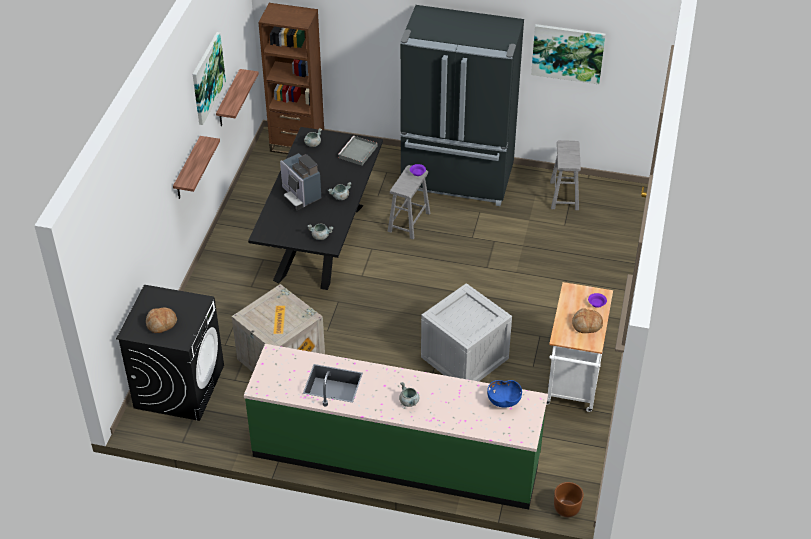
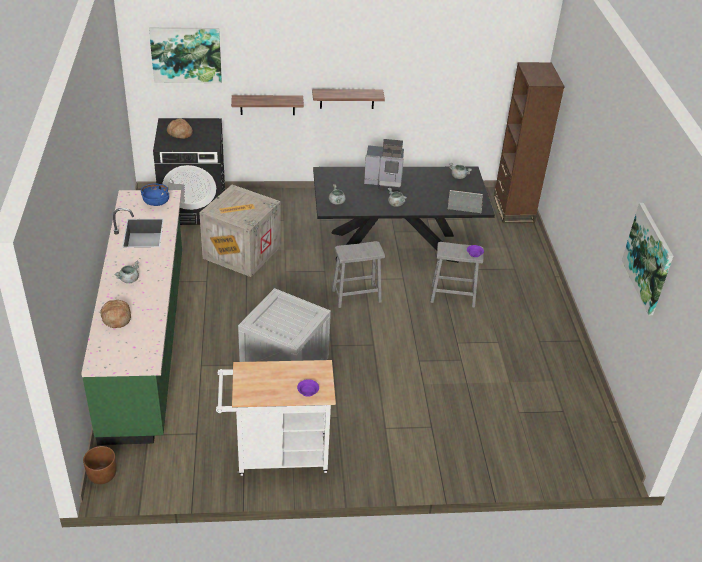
camera: 70 degrees right, 5 degrees down
picture [192,32,226,125] -> picture moved to [149,27,222,83]
shelf [216,69,259,126] -> shelf moved to [231,95,304,115]
coffee machine [280,153,321,210] -> coffee machine turned 120 degrees counterclockwise [364,139,404,192]
black fridge [400,5,524,206] -> none
blue bowl [487,380,522,407] -> blue bowl moved to [141,183,169,206]
grey stool [550,140,581,210] -> grey stool moved to [332,241,385,308]
bread [572,309,603,333] -> bread moved to [100,300,131,328]

